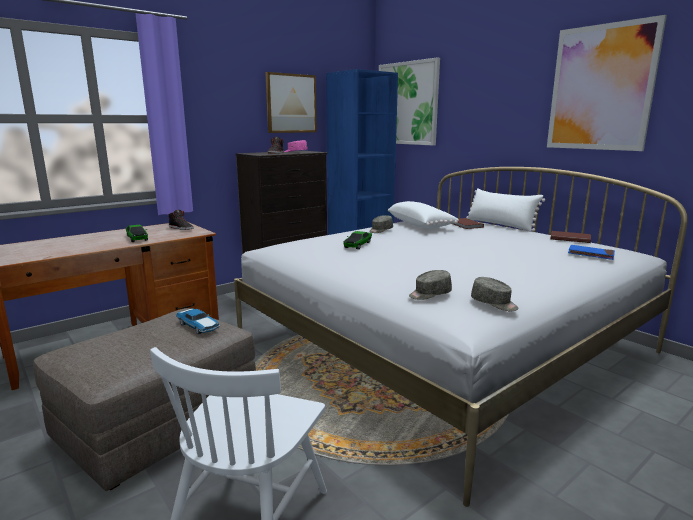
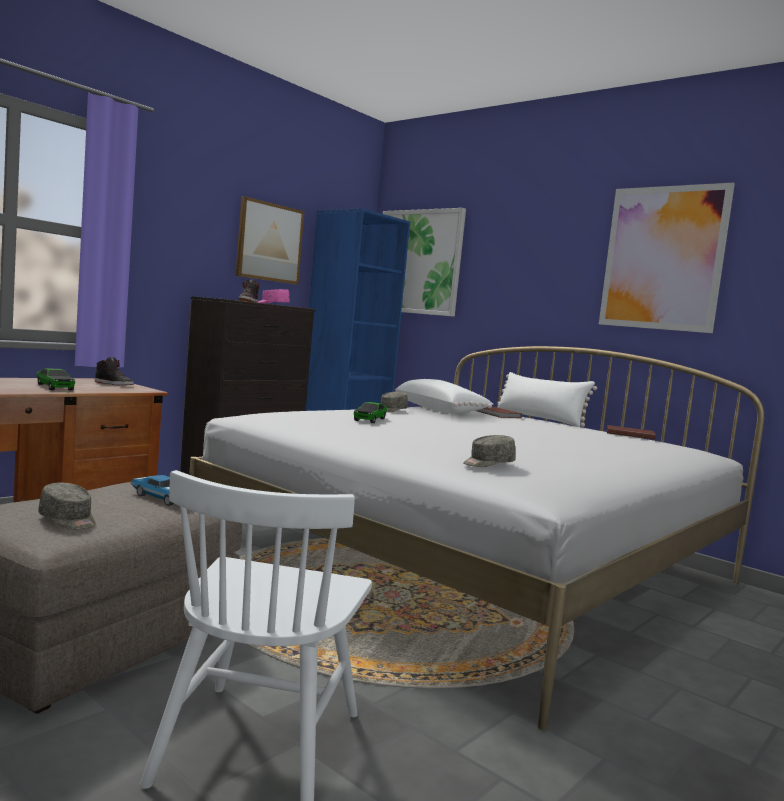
camera: 10 degrees left, 10 degrees down
grey cap [471,277,519,311] -> grey cap moved to [38,483,96,530]
blue book [568,245,615,260] -> none

